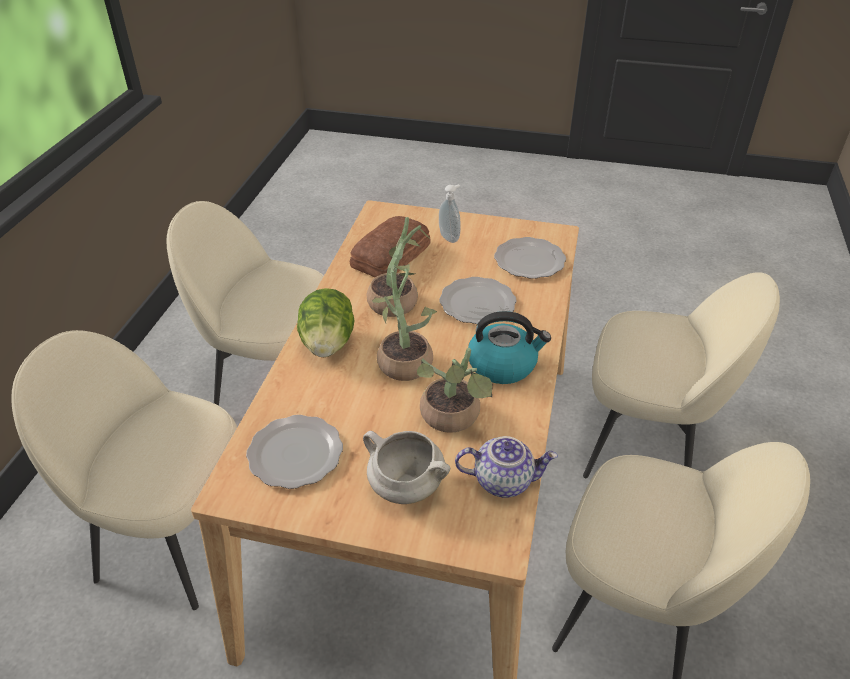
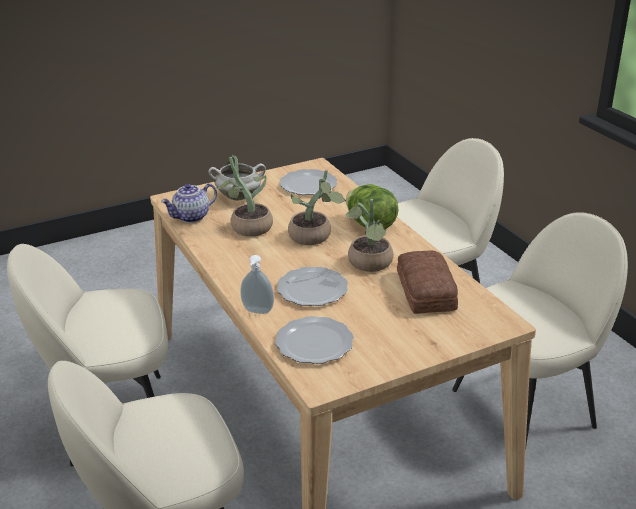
camera: 140 degrees right, 10 degrees down
soap dispenser [439,184,461,243] -> soap dispenser moved to [240,255,274,314]
kettle [468,311,551,384] -> none

